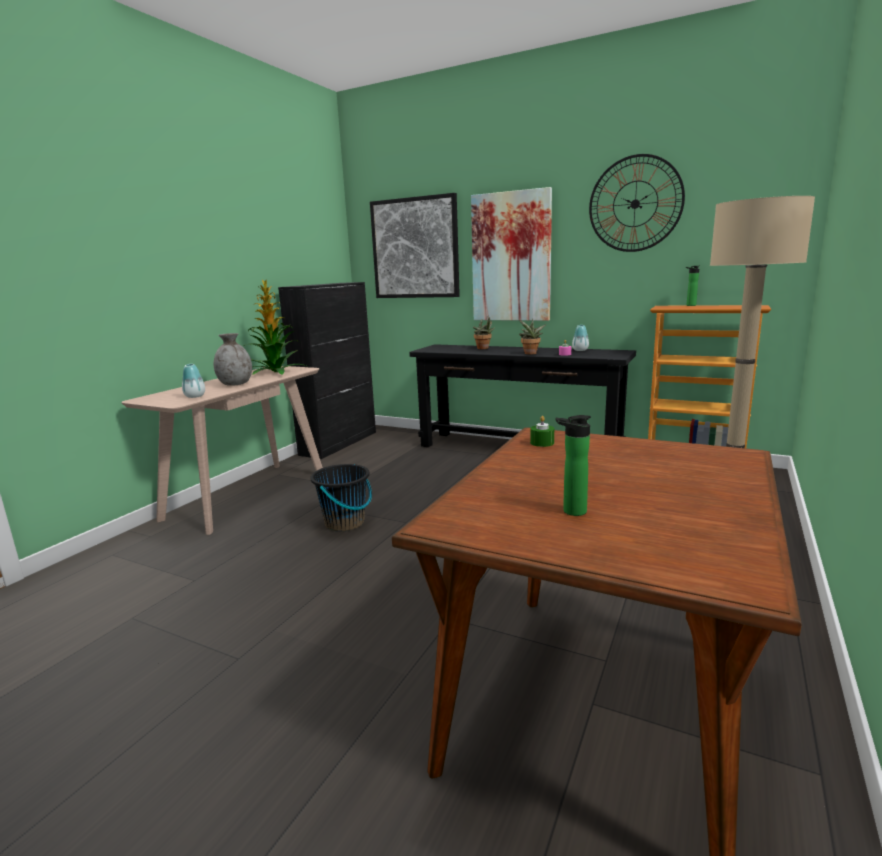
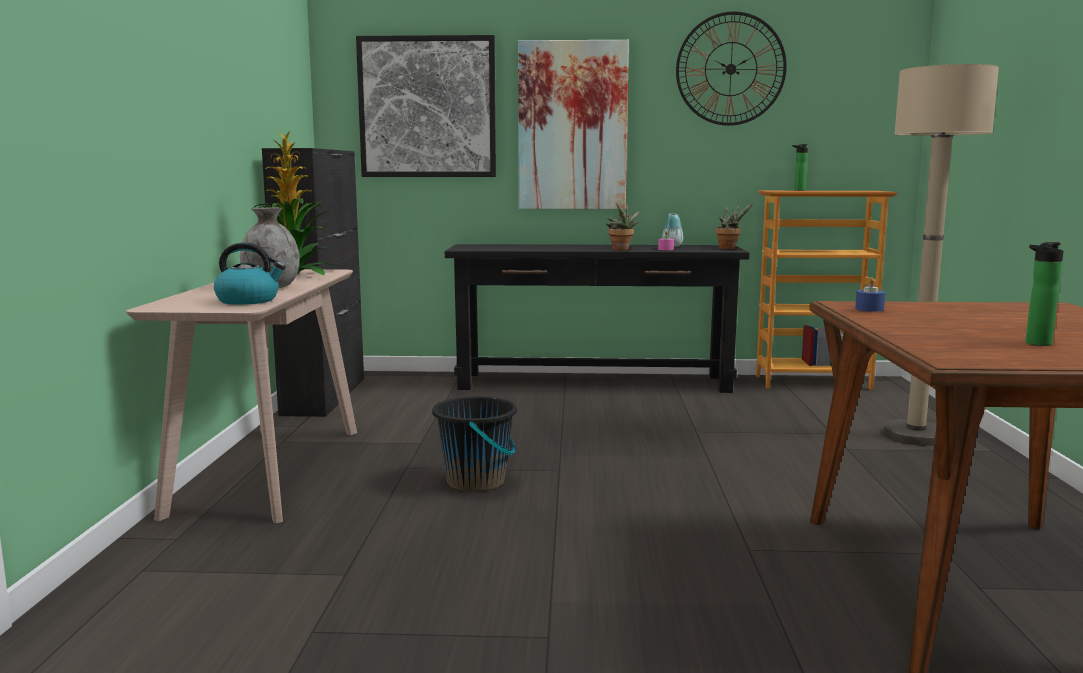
camera: 25 degrees left, 5 degrees down
vase [182,364,205,398] -> kettle [214,242,286,305]
potted plant [473,317,495,349] -> potted plant moved to [715,202,753,249]
green candle [530,416,554,447] -> blue candle [855,277,885,312]

